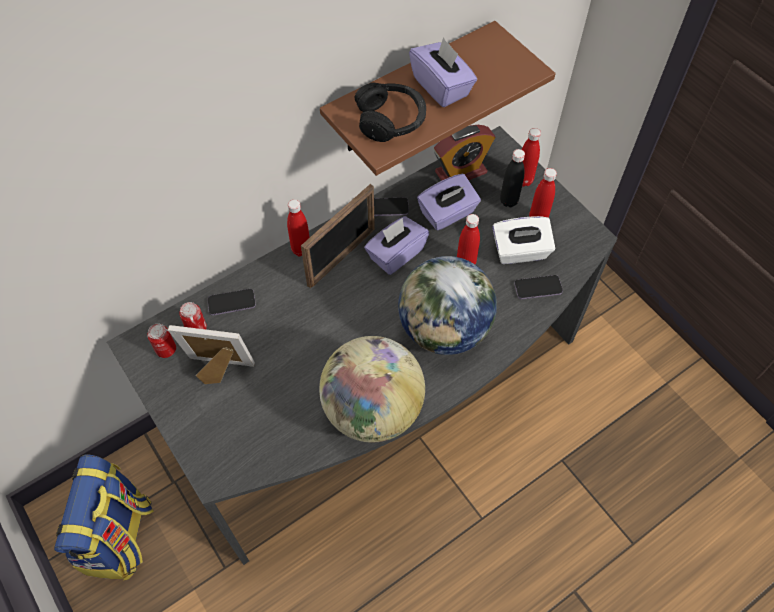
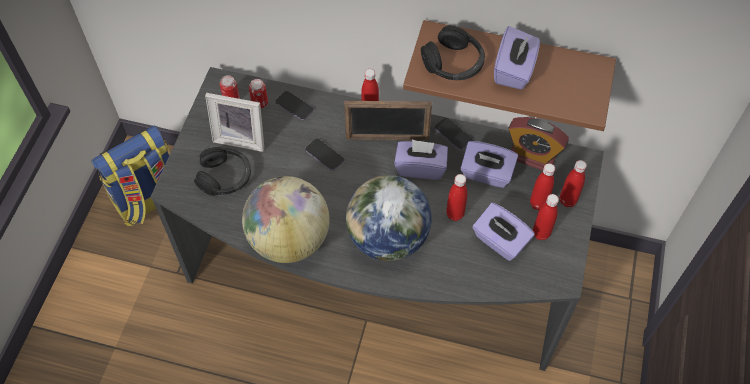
camera: 50 degrees right, 0 degrees up
picture frame [168,325,255,384] -> picture frame turned 135 degrees clockwise [205,93,264,152]
white tissue box [492,216,555,264] -> purple tissue box [472,203,535,261]
black bottle [500,149,525,207] -> red bottle [530,163,555,210]
phone [514,275,563,299] -> phone moved to [305,138,344,171]
none -> black headphones [194,147,251,196]

